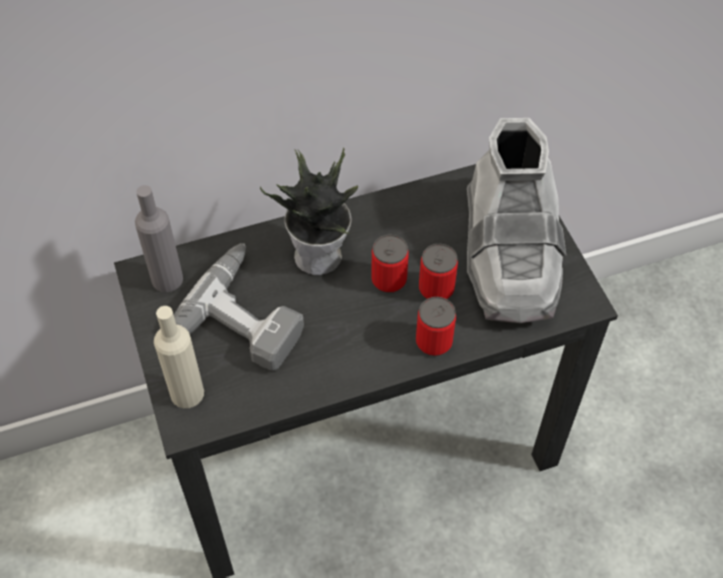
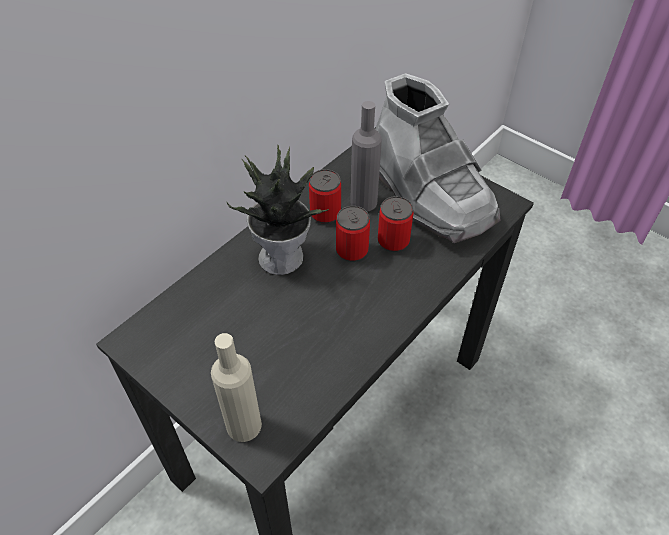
camera: 30 degrees left, 5 degrees down
grey bottle [135,185,183,292] -> grey bottle moved to [350,101,382,212]
power drill [174,243,304,371] -> none
can [416,297,456,356] -> can moved to [309,169,341,224]

